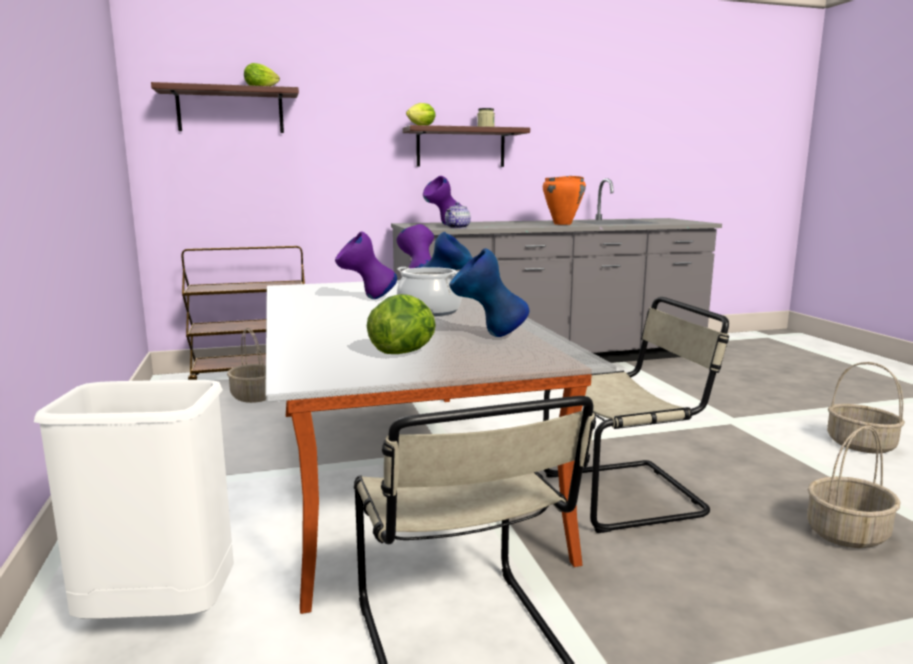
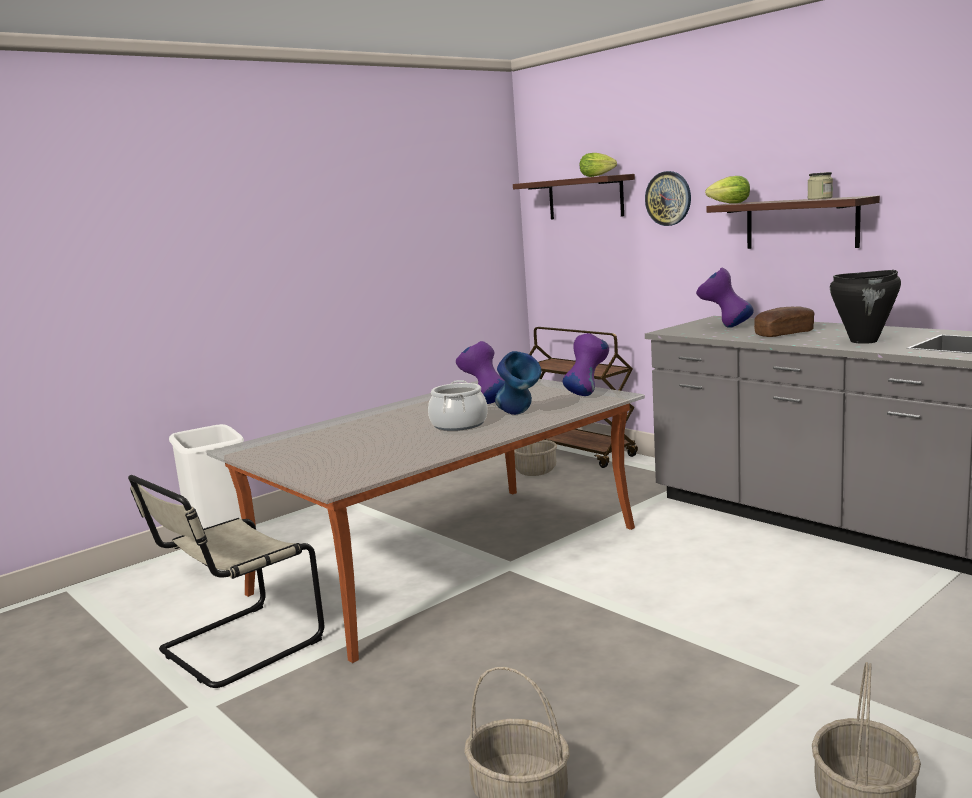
camera: 65 degrees right, 0 degrees up
lettuce [367,294,436,354] -> none
teapot [445,202,471,229] -> none
blue vase [449,248,529,337] -> none
orange cooking pot [543,176,586,225] -> black cooking pot [830,270,901,344]
beige chair [543,297,729,533] -> none
none -> wall clock [645,171,691,226]
none -> bread [754,306,815,337]

